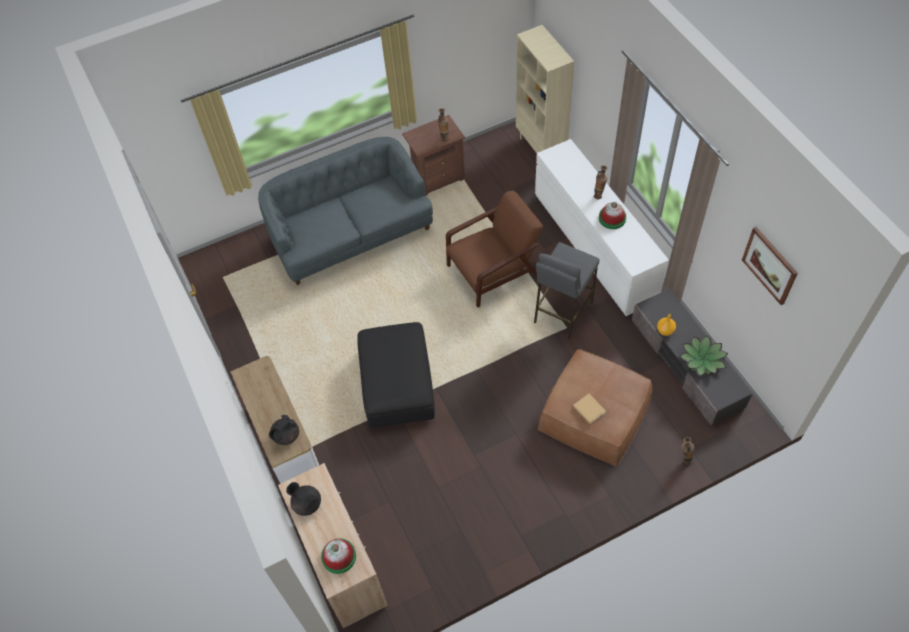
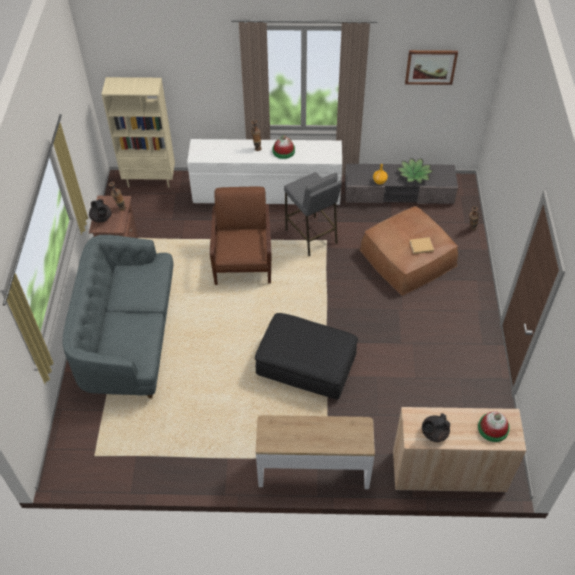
camera: 65 degrees left, 5 degrees down
black teapot [269,415,299,445] -> black teapot moved to [89,199,112,223]

